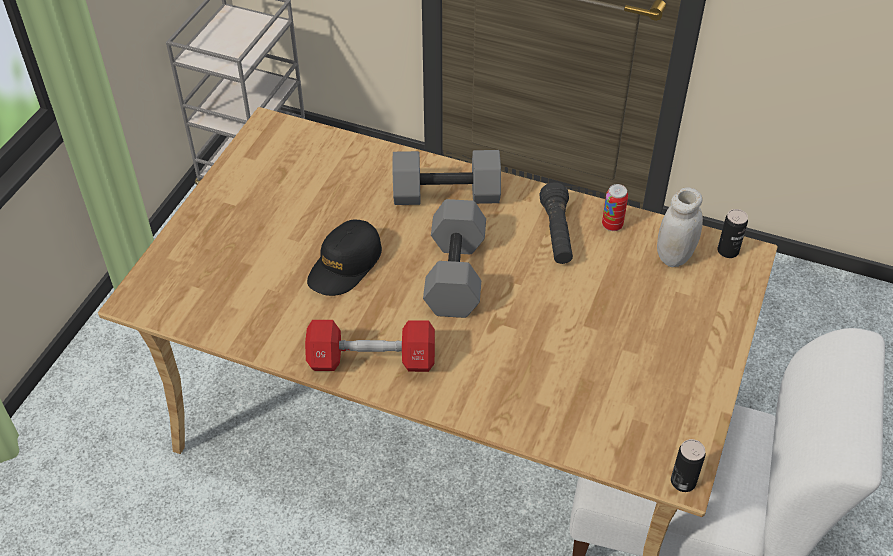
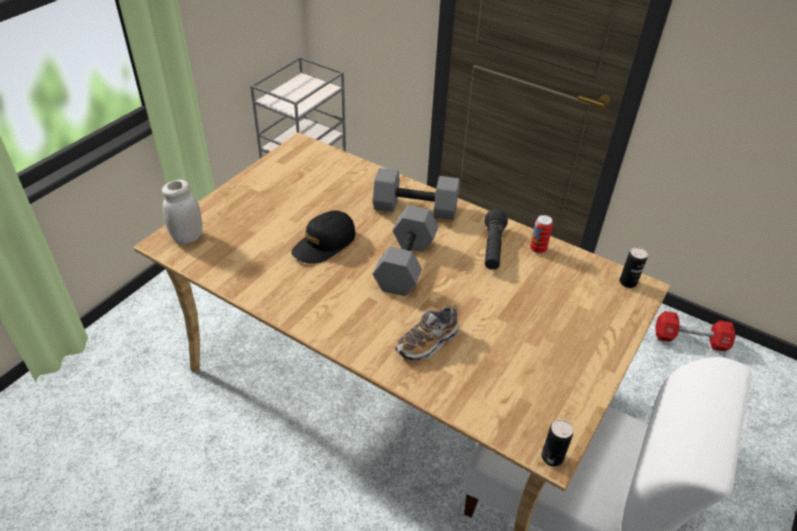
camera: 10 degrees right, 5 degrees down
red dumbbell [305,320,435,372] -> red dumbbell moved to [655,311,736,351]
white jar [657,187,703,267] -> white jar moved to [162,180,203,244]
none -> shoe [395,305,459,360]

